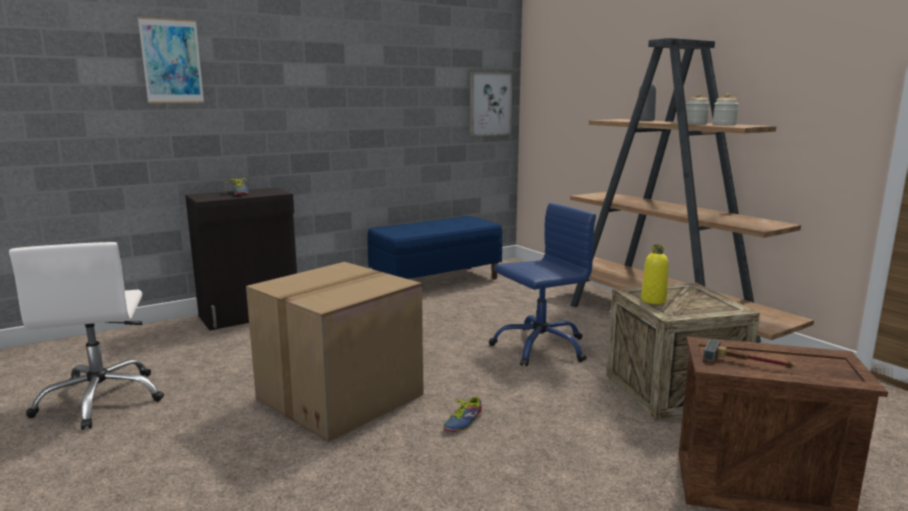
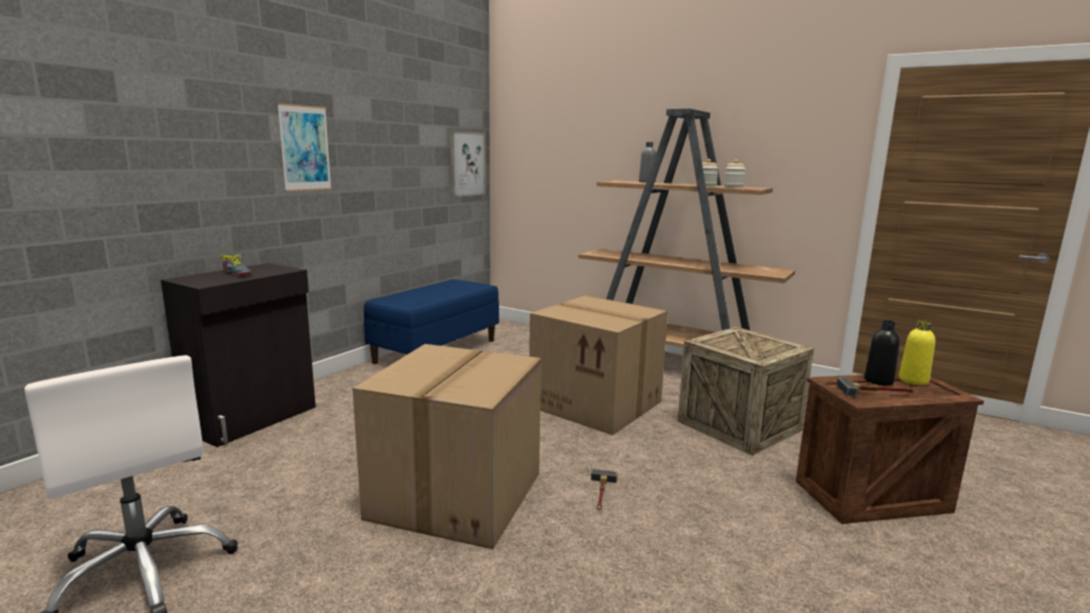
camera: 25 degrees left, 0 degrees up
picture [138,17,204,103] -> picture moved to [277,103,332,192]
shoe [443,393,482,432] -> hammer [591,469,617,510]
blue office chair [489,203,596,367] -> cardboard box [529,295,668,435]
yellow bottle [641,244,669,304] -> yellow bottle moved to [899,320,935,385]
none -> black bottle [864,320,900,386]

